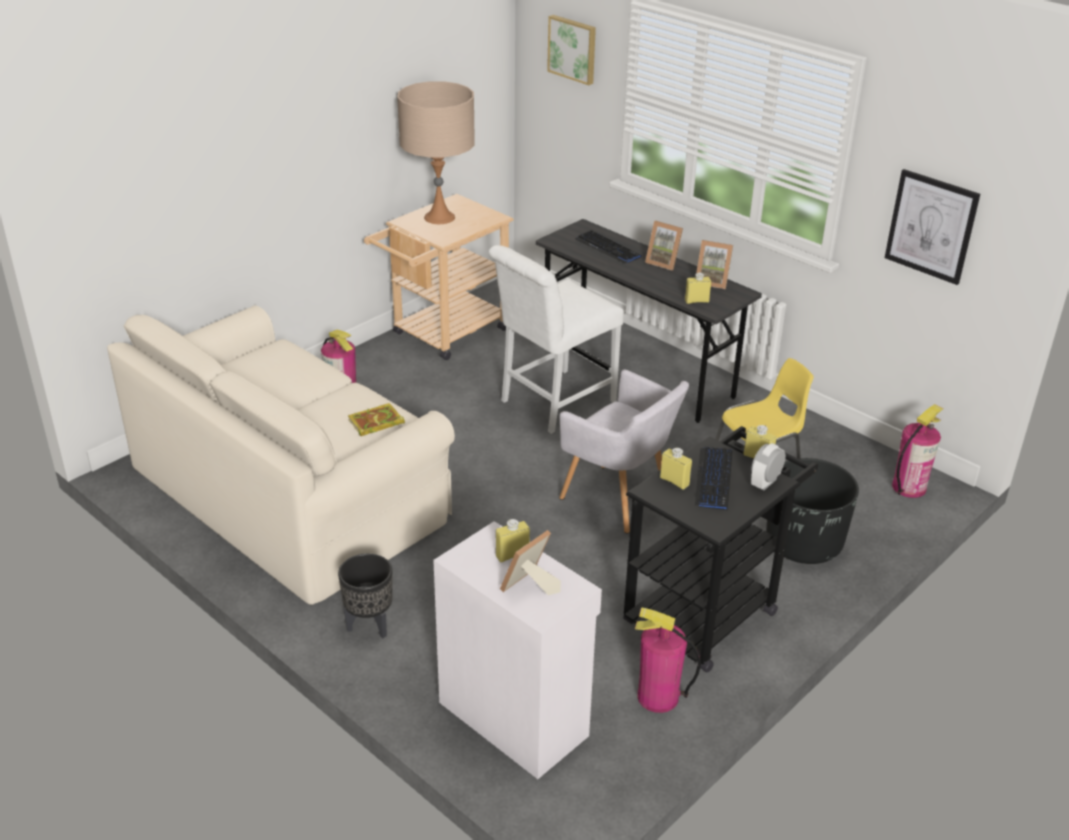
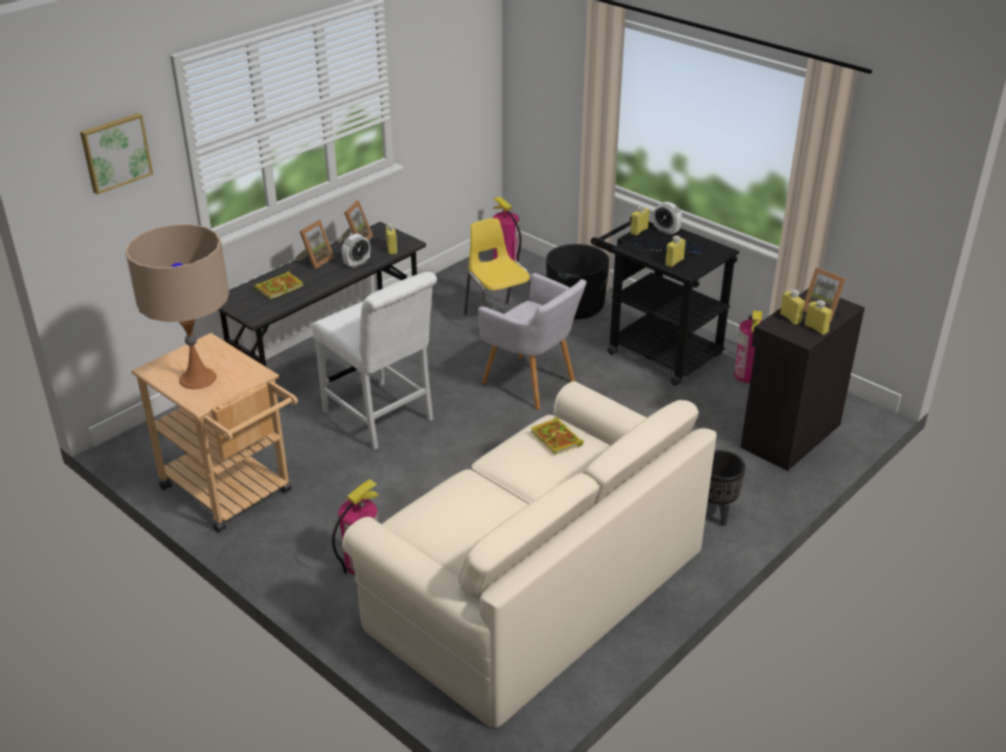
camera: 90 degrees left, 0 degrees up
white cabinet [433,521,602,779] -> black cabinet [741,288,865,471]
grey armchair [559,369,689,533] -> grey armchair turned 90 degrees clockwise [478,273,586,410]
keyboard [575,230,642,263] -> book [254,271,304,299]
picture [885,169,980,285] -> none
none -> alarm clock [342,234,370,268]
none -> yellow bottle [804,300,832,335]

